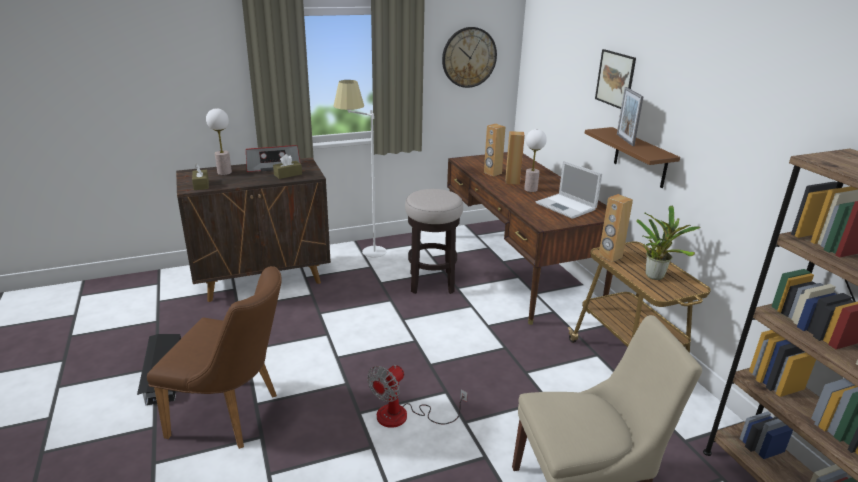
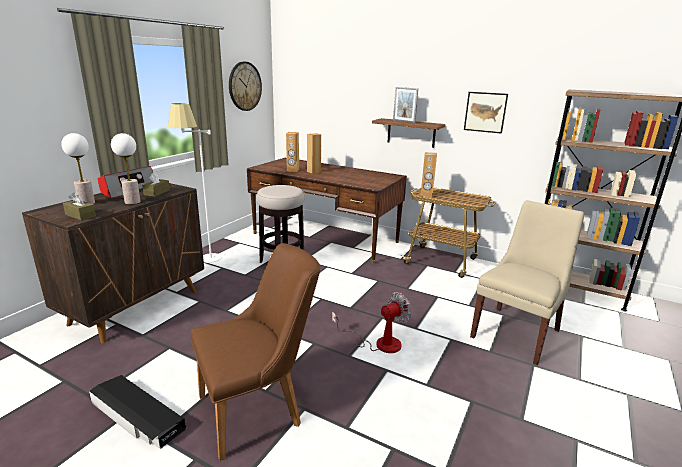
camera: 40 degrees left, 5 degrees down
fan [367,365,468,428] -> fan turned 120 degrees counterclockwise [332,292,412,353]
table lamp [524,129,547,192] -> table lamp moved to [111,133,141,205]
laptop [536,161,602,219] -> none
picture [595,49,636,109] -> picture moved to [464,92,508,134]
potted plant [636,206,700,280] -> none

